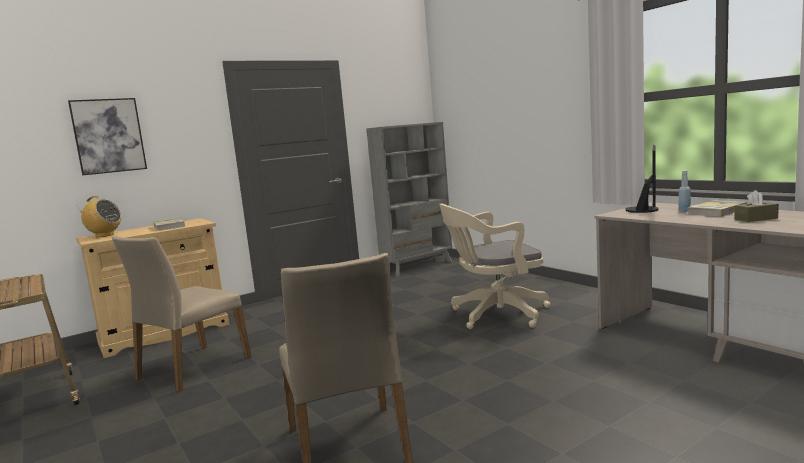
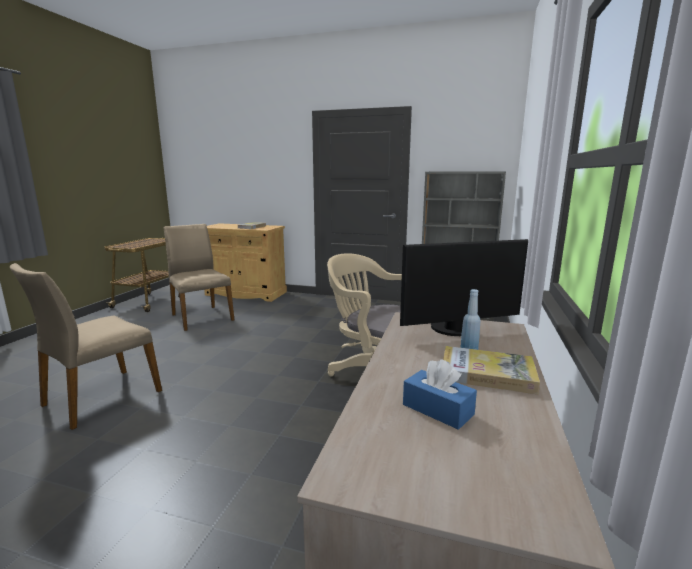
camera: 50 degrees right, 5 degrees up
picture [68,98,147,175] -> none
radio [76,196,121,237] -> none
beige chair [112,236,252,392] -> beige chair turned 60 degrees clockwise [164,224,234,331]
brown tissue box [735,190,779,222] -> blue tissue box [403,359,477,430]

